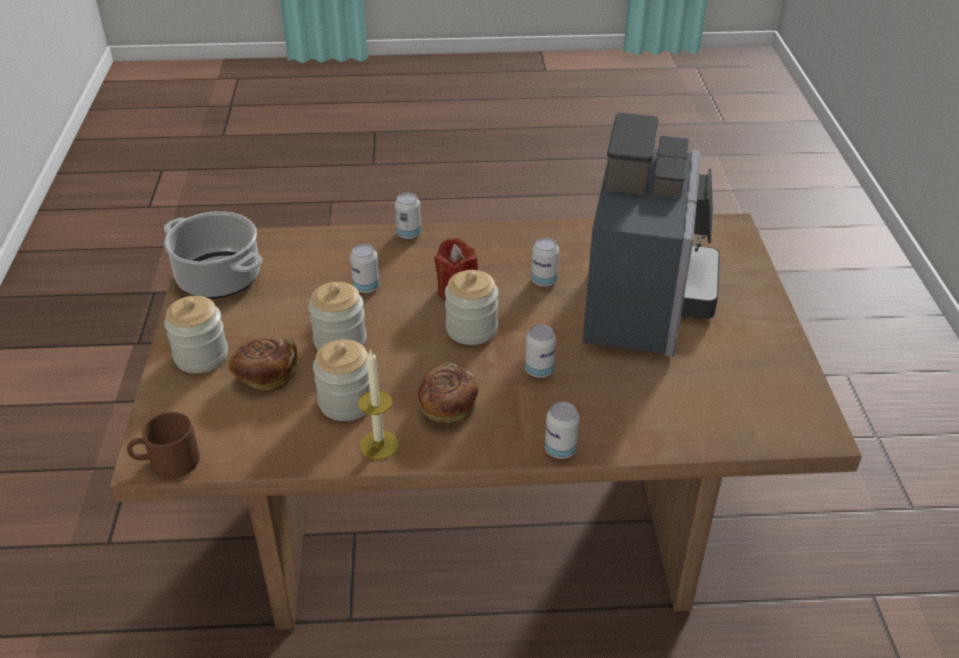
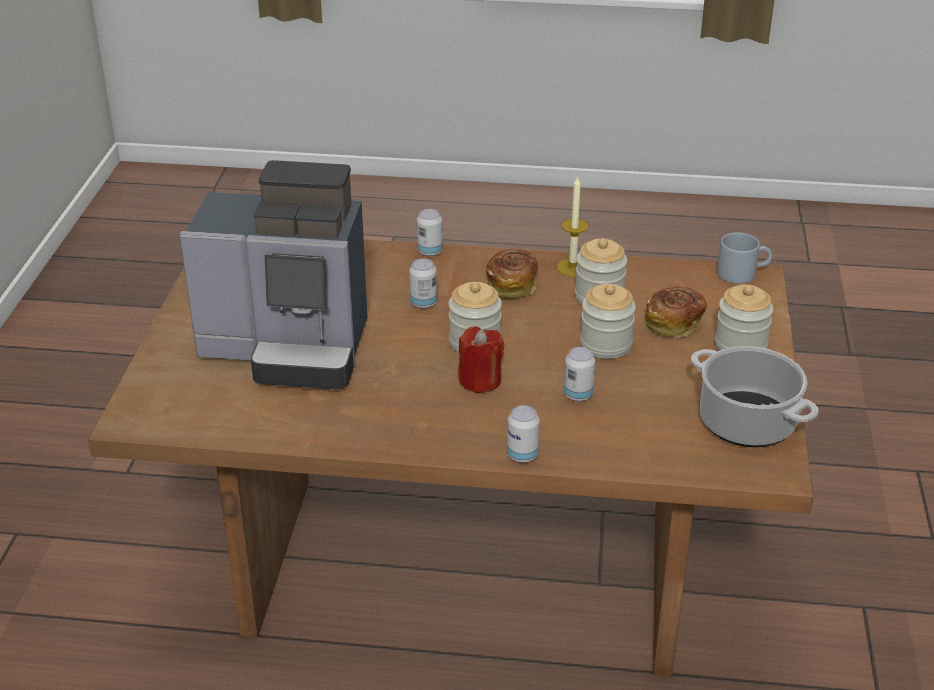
camera: 170 degrees left, 5 degrees down
brown mug [127,412,200,478] -> grey mug [717,233,772,284]
can [531,238,559,287] -> none
coffee machine [583,113,720,357] -> coffee machine turned 105 degrees counterclockwise [179,160,367,389]

